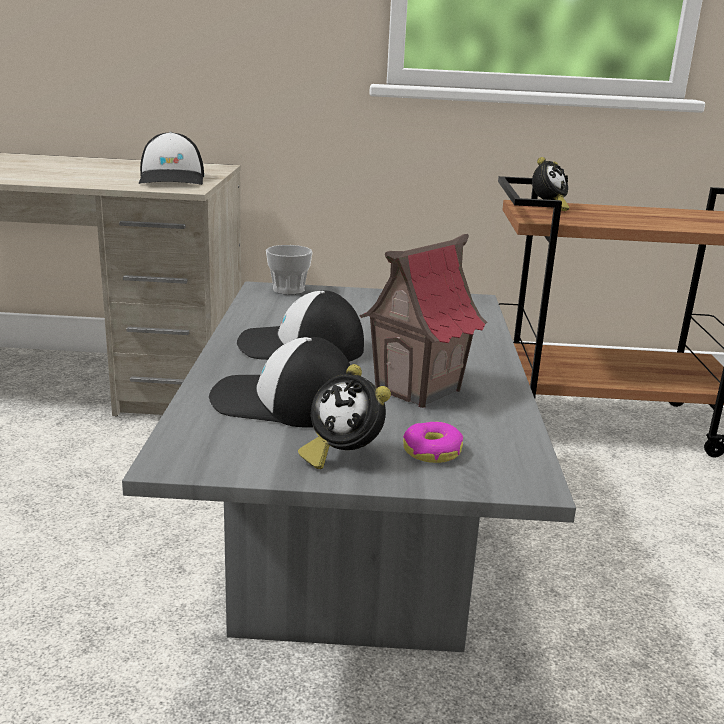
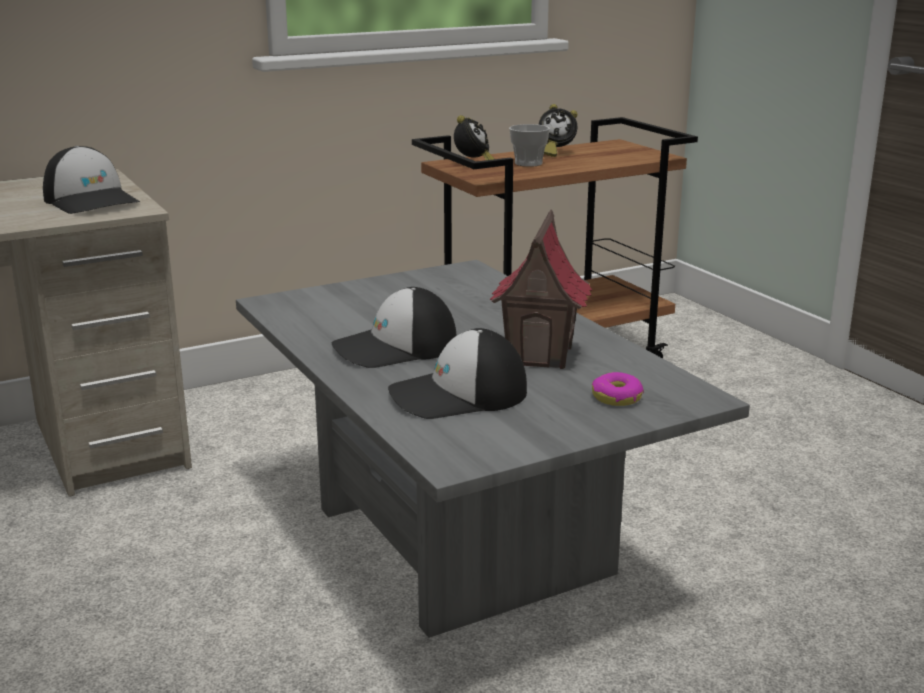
camera: 30 degrees left, 0 degrees up
cup [266,245,313,295] -> cup moved to [509,124,550,167]
alarm clock [298,364,391,469] -> alarm clock moved to [539,104,577,157]

